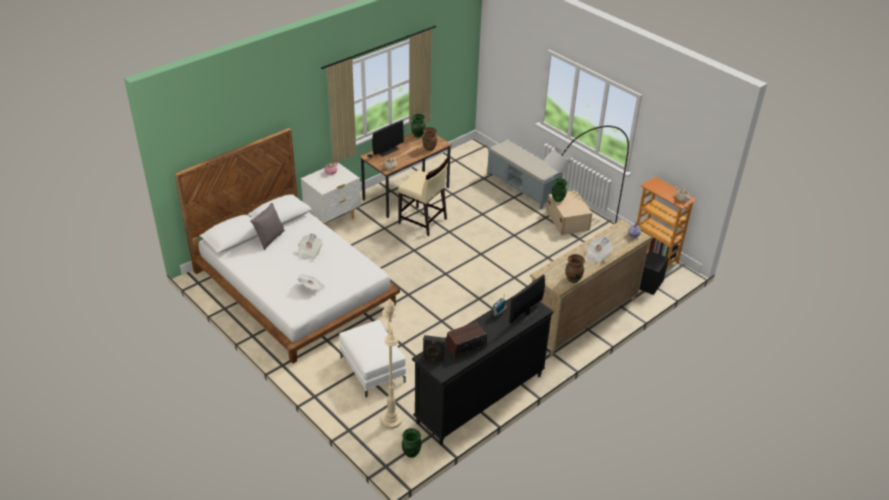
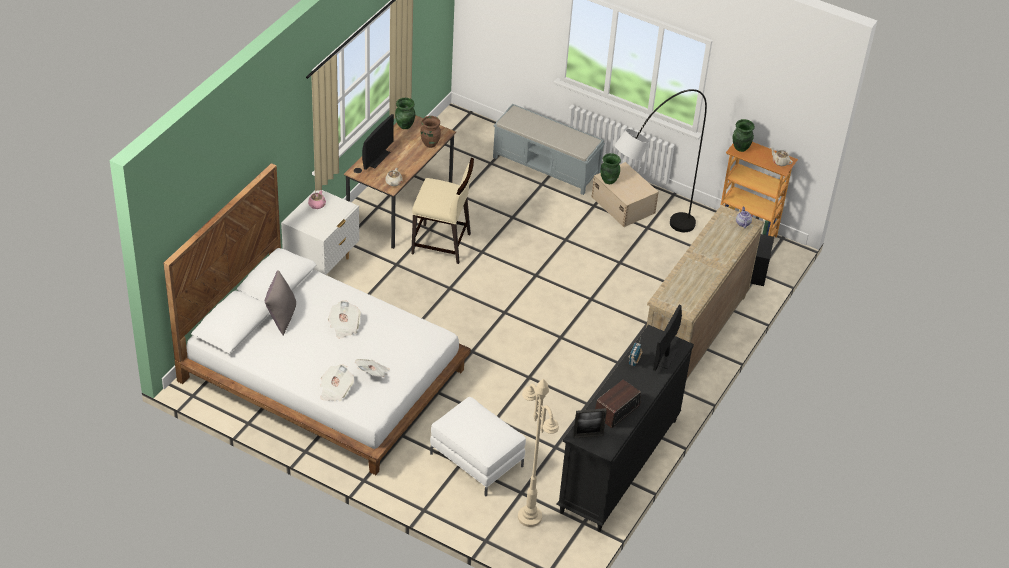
camera: 20 degrees left, 5 degrees up
green vase [402,428,421,458] -> green vase moved to [733,119,755,152]
black speaker [423,335,445,362] -> picture frame [573,408,607,438]
brown vase [565,254,585,283] -> none
newspaper [585,237,613,263] -> newspaper moved to [320,364,354,401]

